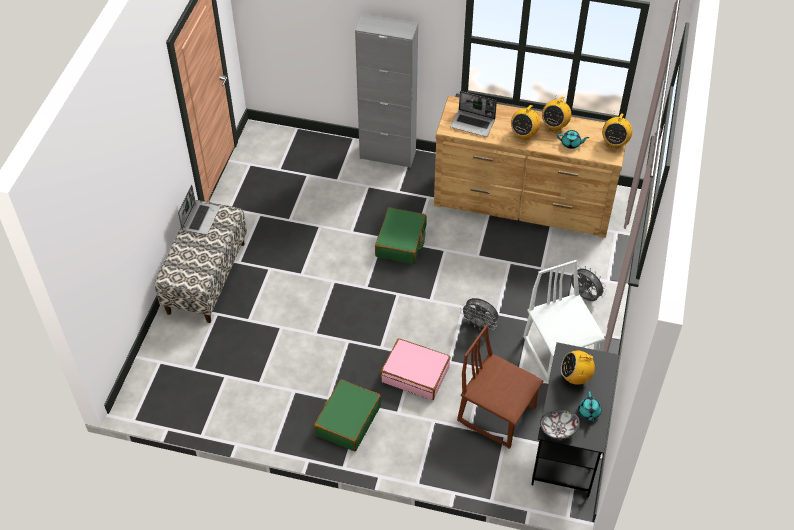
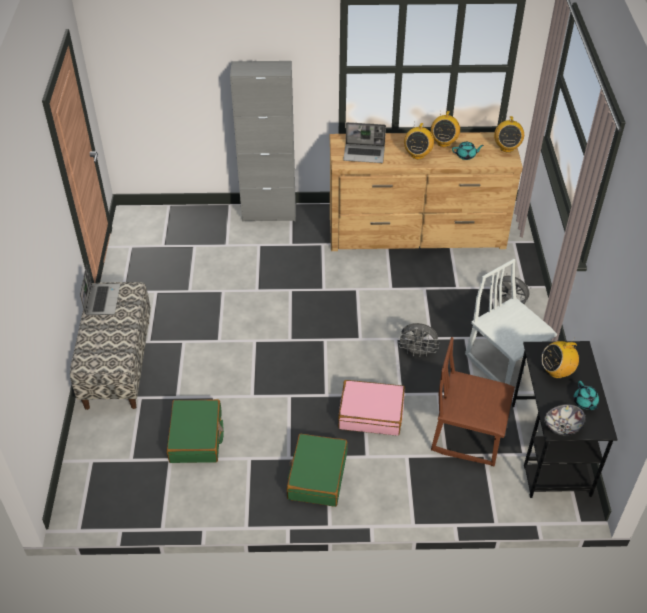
camera: 15 degrees left, 5 degrees down
green suitcase [375,207,427,264] -> green suitcase moved to [167,399,224,463]

